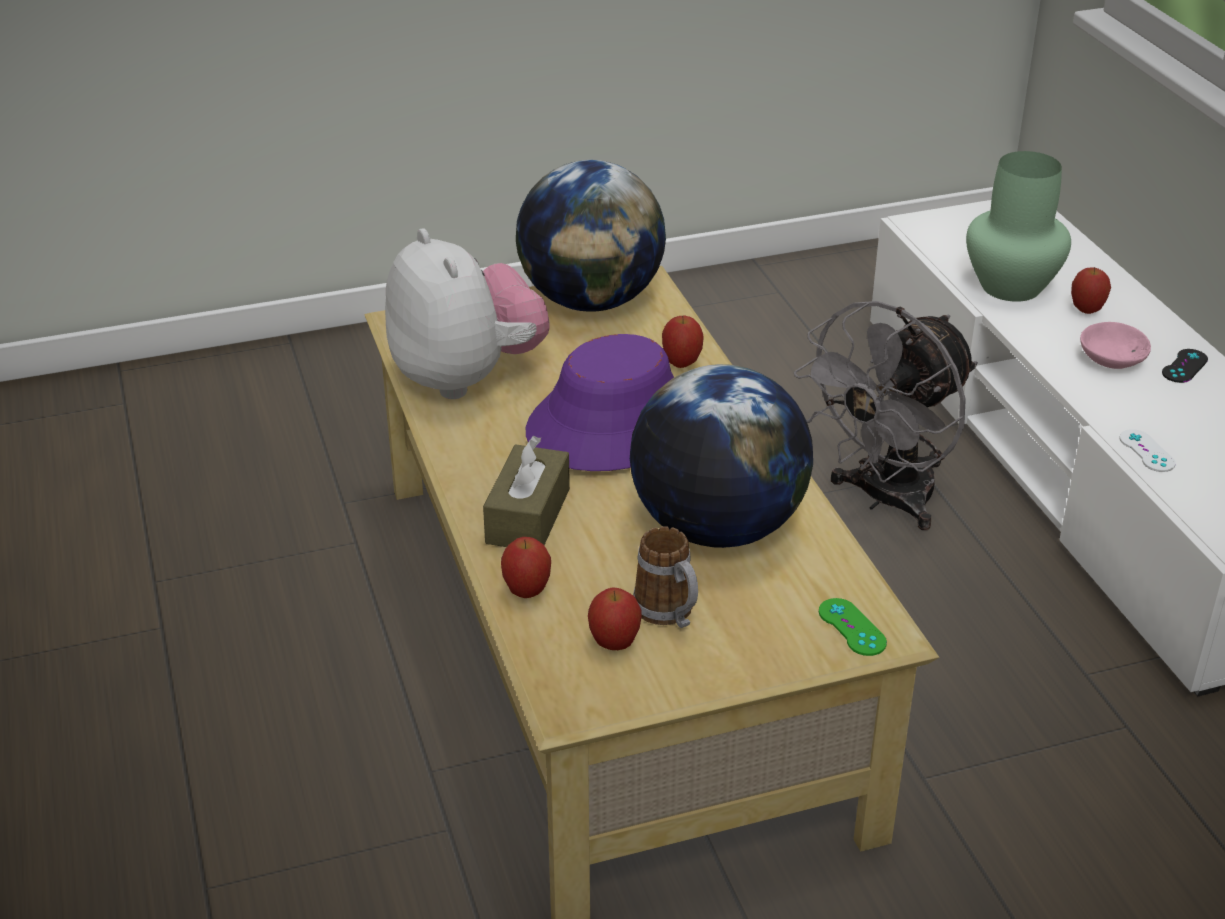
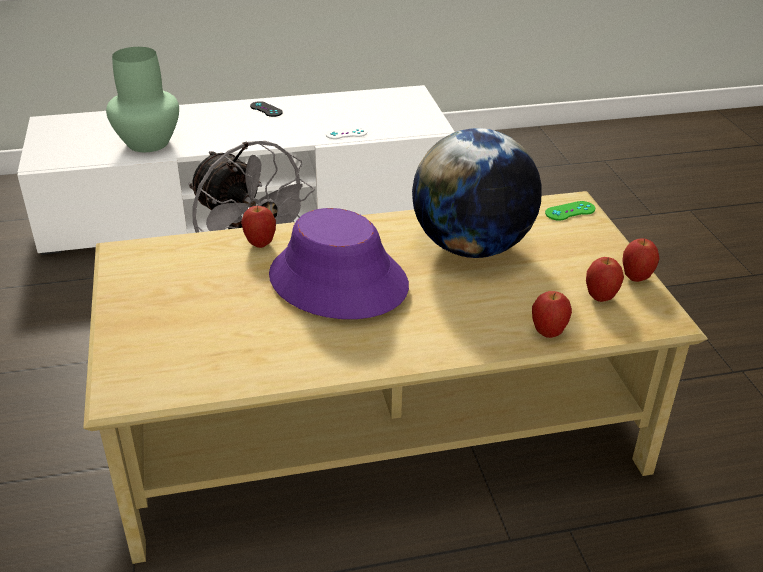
camera: 85 degrees left, 0 degrees up
plush toy [385,228,550,399] -> none
brown tissue box [483,436,570,547] -> none
globe [516,160,666,312] -> none
mug [633,526,698,628] -> none
apple [1071,267,1111,314] -> apple moved to [622,238,660,282]
pink bowl [1080,322,1151,369] -> none

